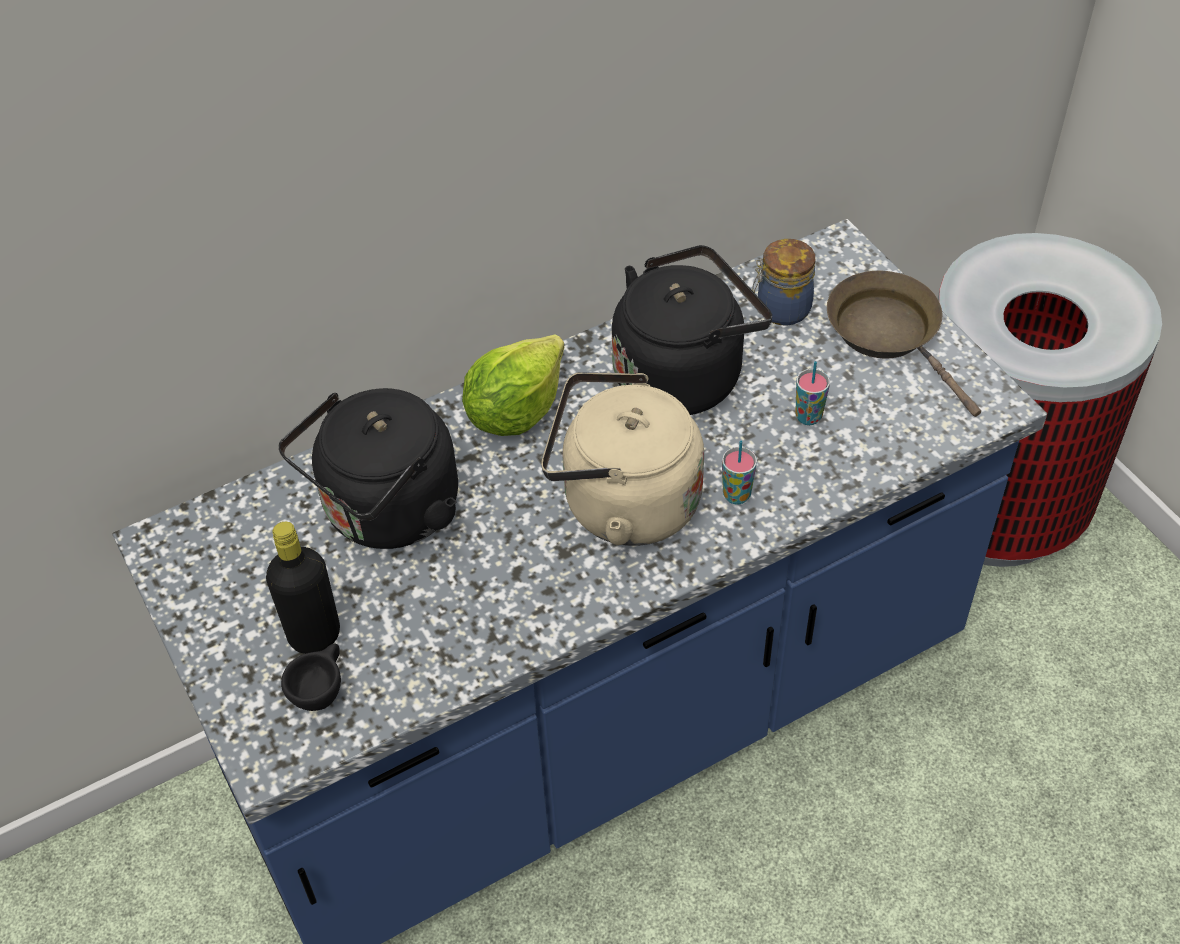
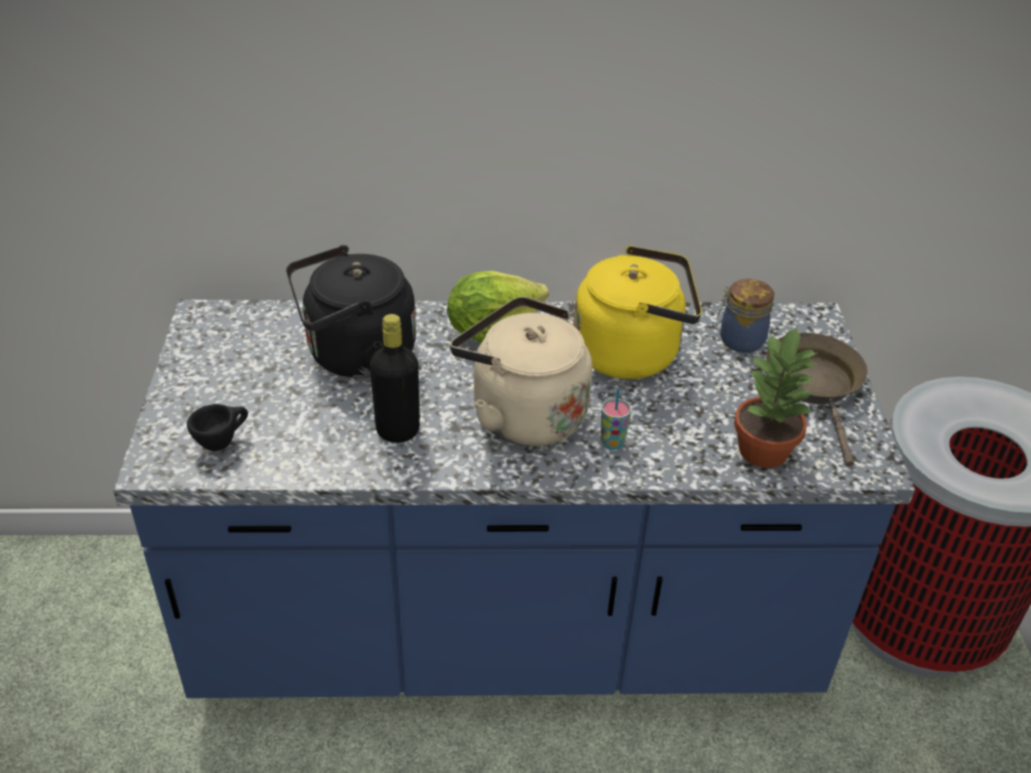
camera: 25 degrees right, 10 degrees down
black bottle [266,522,340,654] -> black bottle moved to [370,314,420,443]
black kettle [612,245,772,415] -> yellow kettle [573,246,702,379]
cup [795,361,830,425] -> none
none -> potted plant [734,327,818,468]

